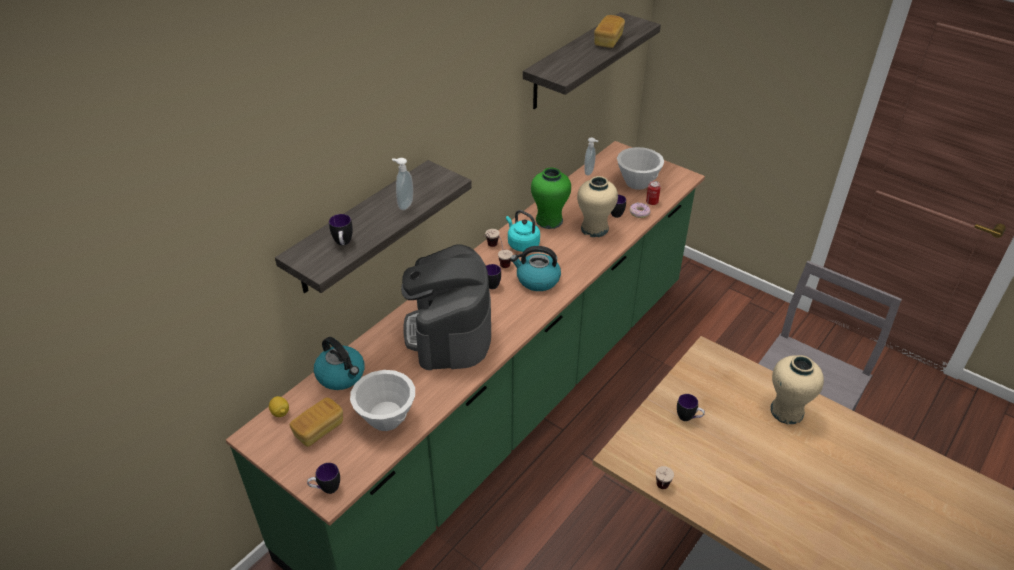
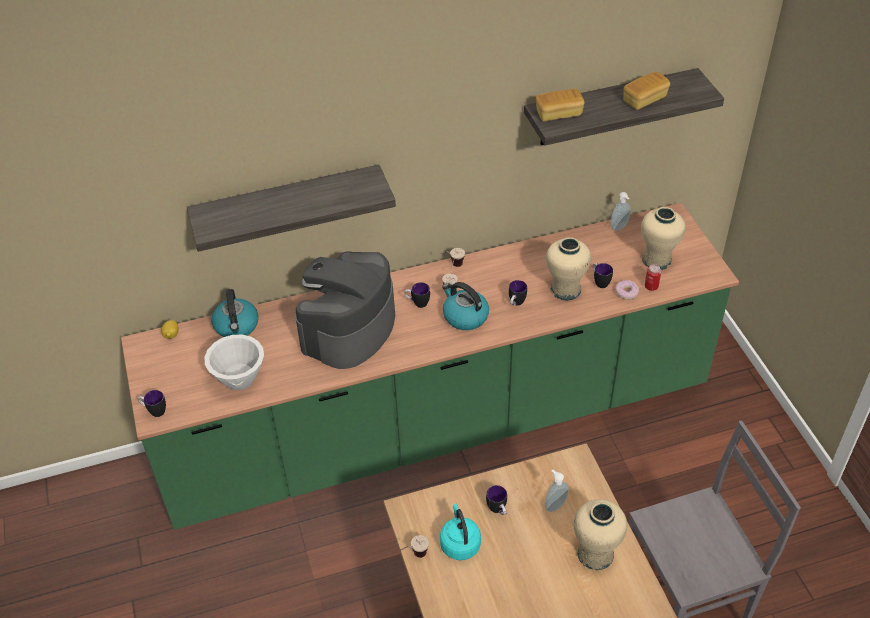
camera: 35 degrees right, 5 degrees up
bread [290,397,343,447] -> bread moved to [536,89,584,121]
mug [329,214,353,246] -> mug moved to [509,280,527,306]
soap dispenser [392,158,413,210] -> soap dispenser moved to [545,470,569,512]
turquoise kettle [506,210,540,252] -> turquoise kettle moved to [440,504,481,560]
green vase [531,168,571,229] -> none
white bowl [617,147,664,190] -> beige vase [641,207,686,270]

